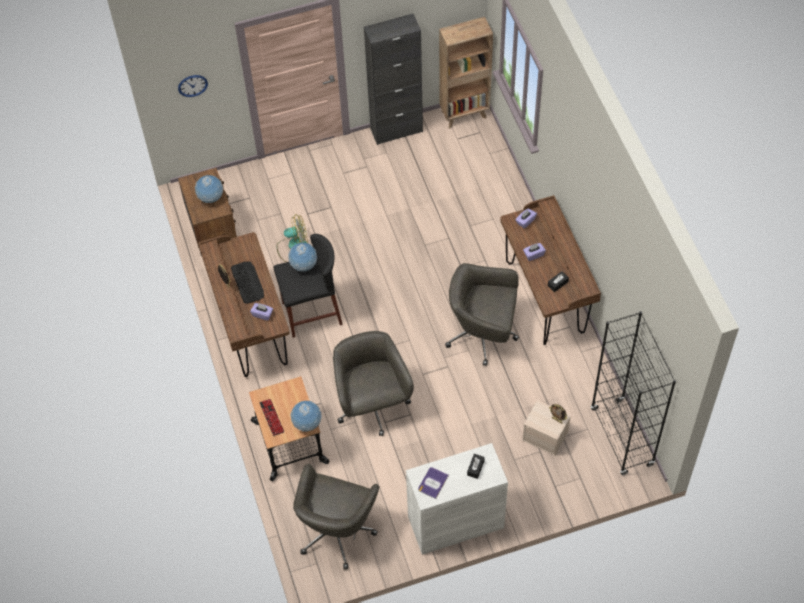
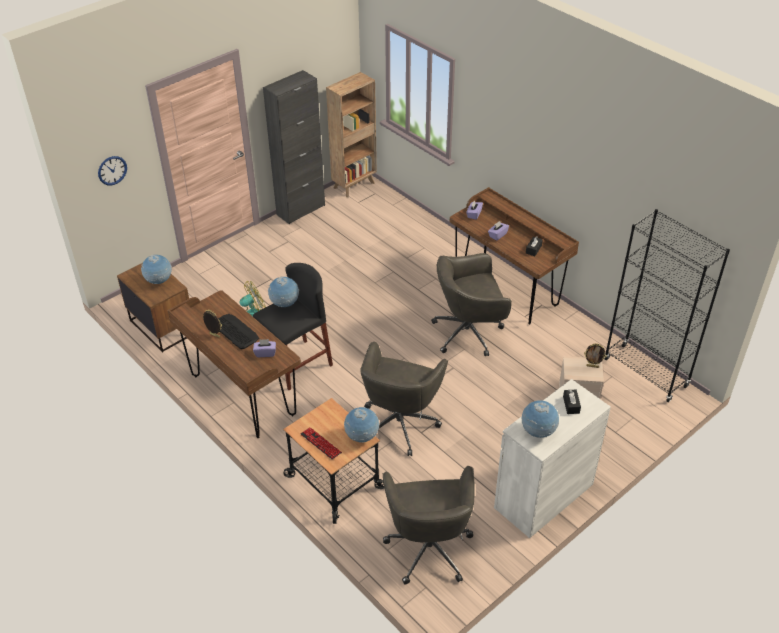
camera: 25 degrees left, 15 degrees down
grey office chair [333,331,414,436] -> grey office chair turned 120 degrees counterclockwise [360,342,448,456]
book [418,467,449,499] -> globe [522,400,559,438]

